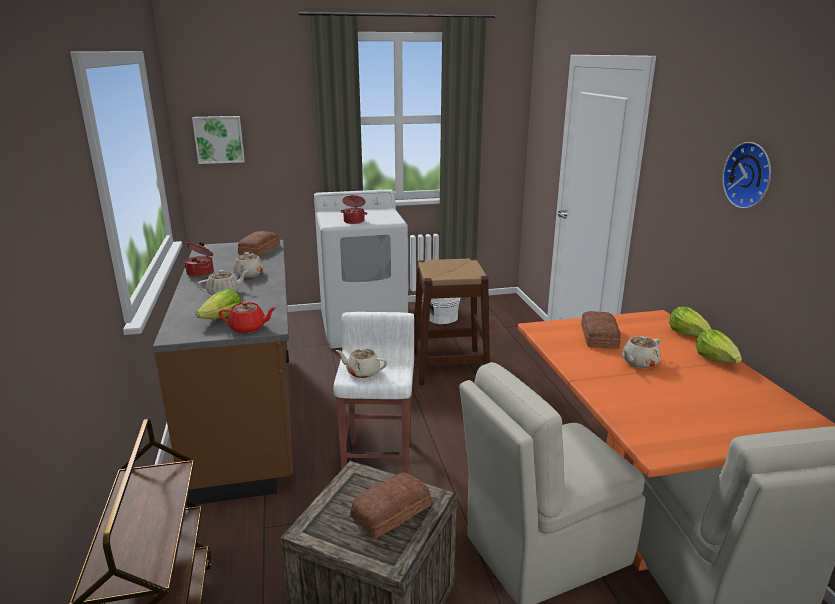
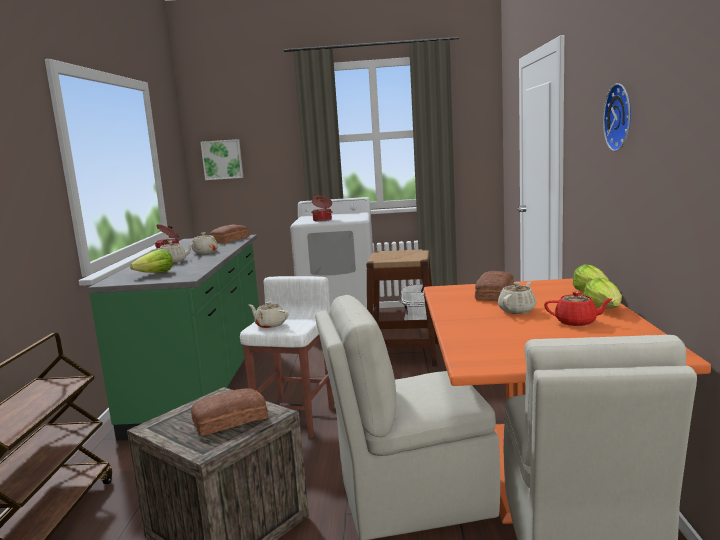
camera: 15 degrees right, 10 degrees down
brown counter [153,240,293,506] -> green counter [88,235,259,441]
red teapot [219,301,276,333] -> red teapot moved to [544,291,613,326]
beige teapot [622,336,660,368] -> beige teapot turned 150 degrees clockwise [498,282,536,314]

